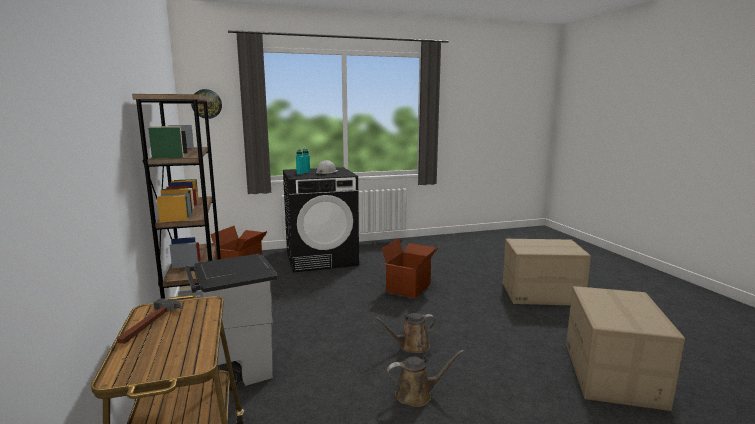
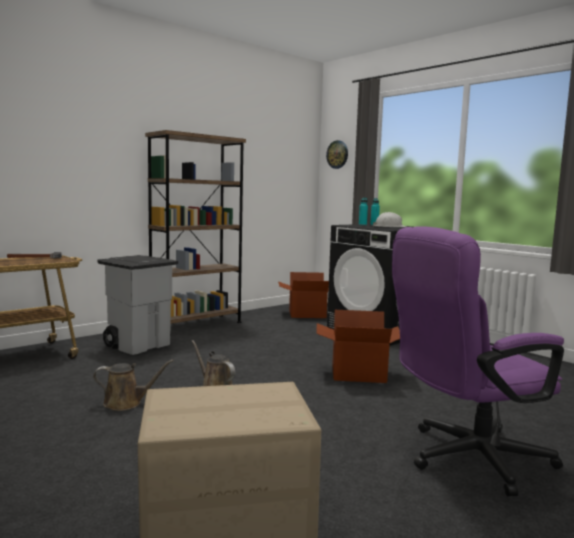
camera: 65 degrees right, 5 degrees down
brown watering can [387,350,464,407] -> brown watering can turned 60 degrees counterclockwise [93,360,174,411]
cardboard box [503,239,591,305] -> purple office chair [392,226,564,496]

